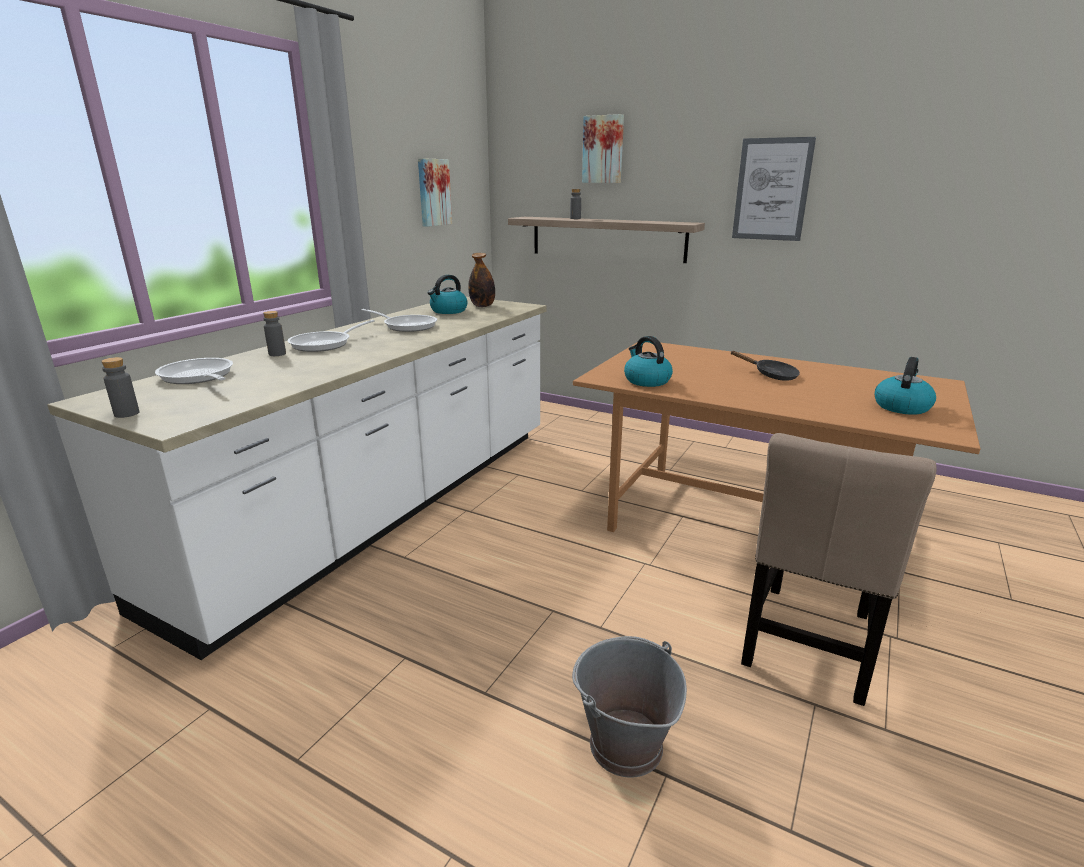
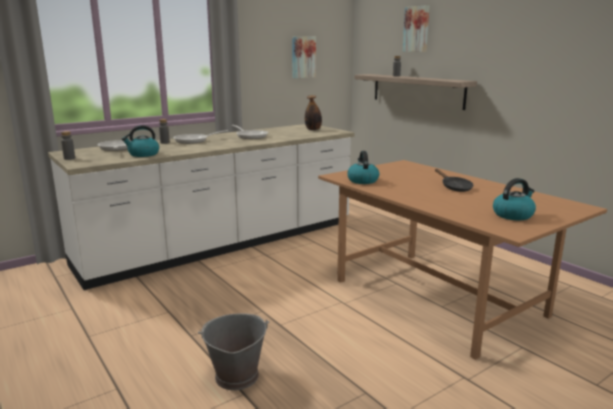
camera: 25 degrees right, 5 degrees down
kettle [428,275,468,314] -> kettle moved to [122,125,159,157]
picture [732,137,816,241] -> none
beige chair [741,433,937,706] -> none

